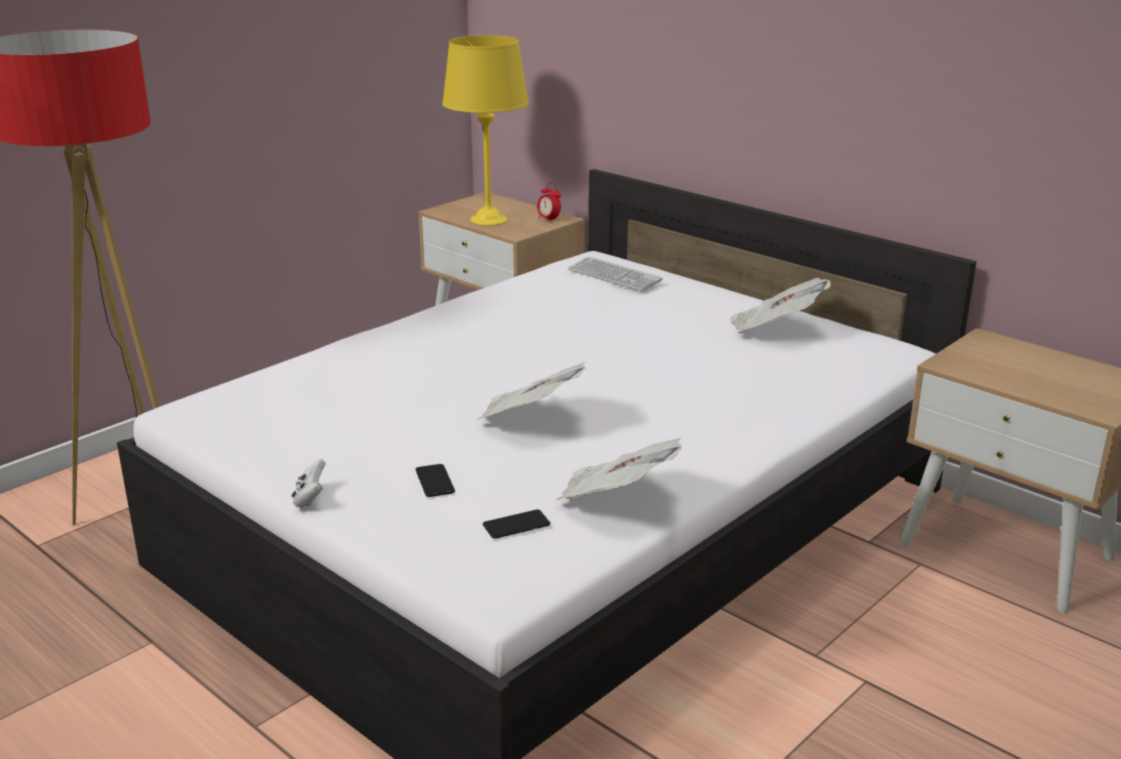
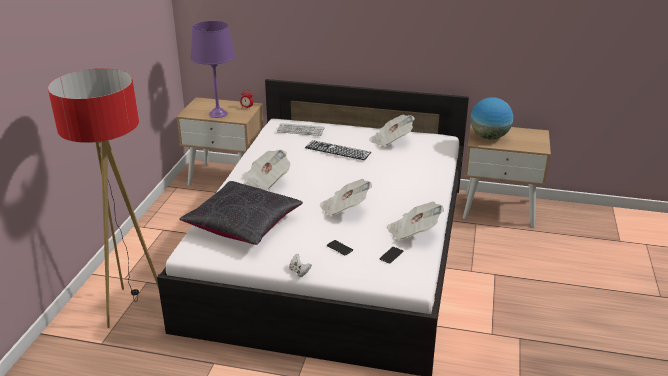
camera: 30 degrees left, 5 degrees up
yellow table lamp [442,35,529,226] -> purple table lamp [190,21,235,118]
none -> black pillow [179,181,303,245]
none -> newspaper [244,150,290,191]
none -> keyboard [305,140,371,160]
none -> globe [470,97,513,139]

